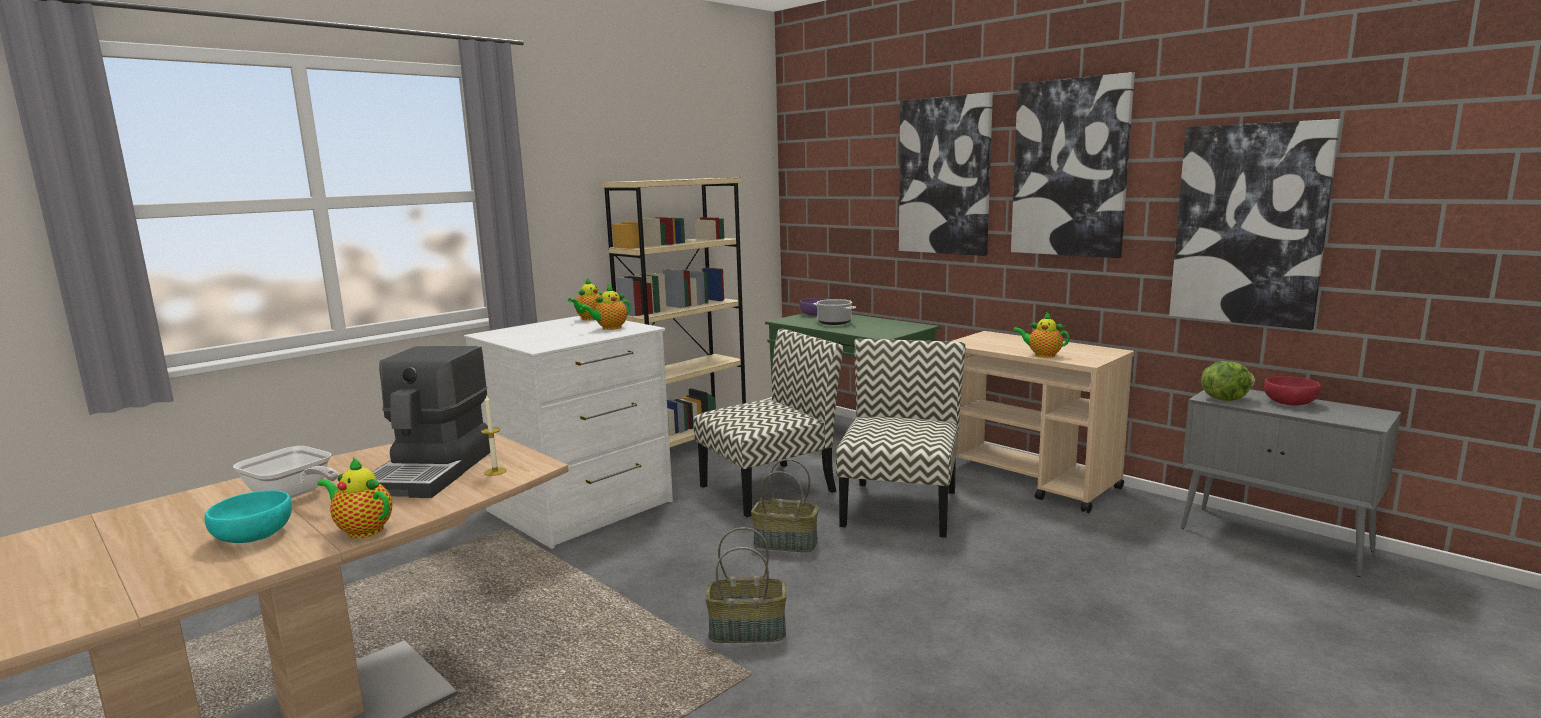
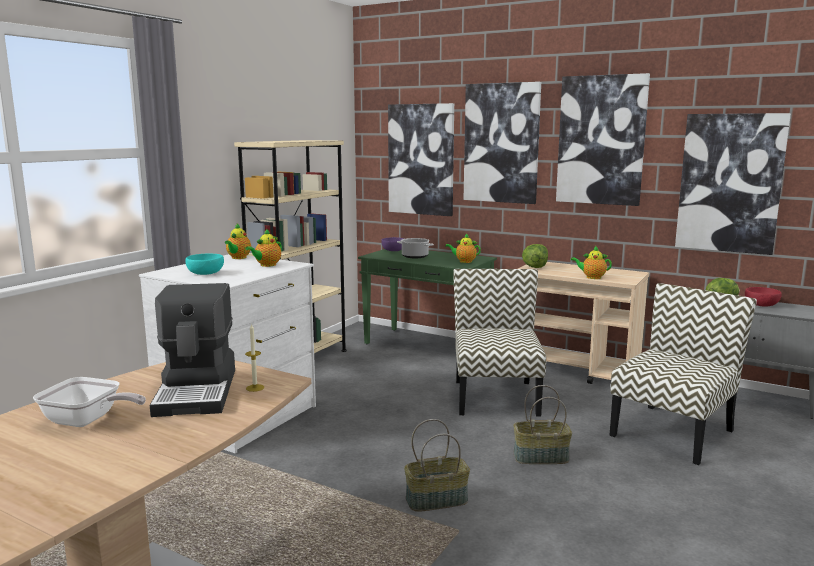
camera: 15 degrees left, 0 degrees up
turquoise bowl [205,490,292,543] -> turquoise bowl moved to [185,254,224,275]
teapot [317,457,392,538] -> teapot moved to [445,234,481,263]
chair [694,329,843,517] -> chair moved to [609,283,757,465]
basket [751,459,819,552] -> basket moved to [513,385,572,464]
none -> picture [388,103,454,216]
none -> lettuce [522,244,548,268]

